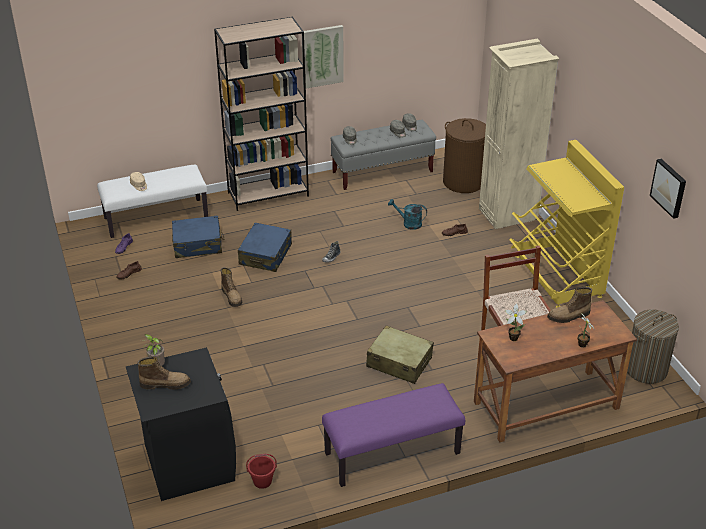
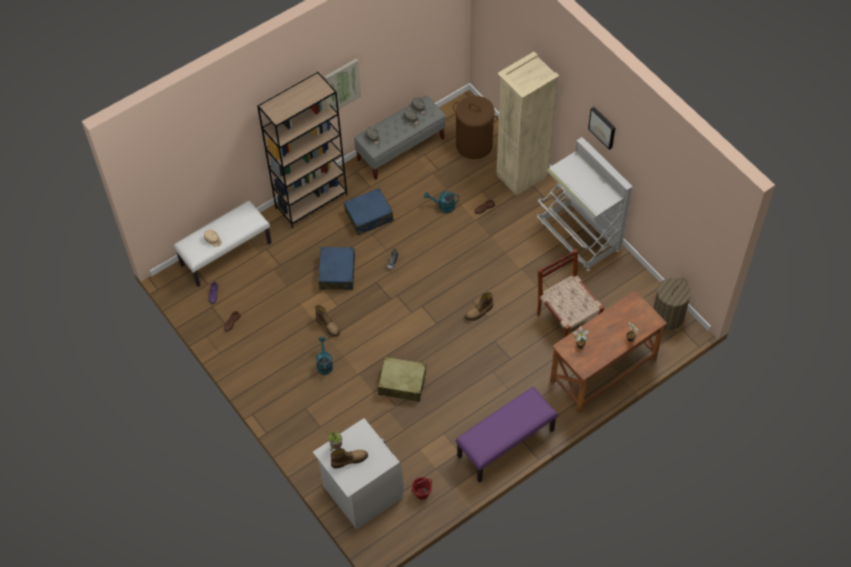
camera: 15 degrees left, 20 degrees up
black washing machine [126,347,236,501] -> white washing machine [313,418,404,530]
blue suitcase [172,215,225,258] -> blue suitcase moved to [344,188,394,235]
beige suitcase [366,325,434,384] -> beige suitcase moved to [378,357,426,402]
yellow shoe rack [509,140,624,308] -> white shoe rack [537,137,633,271]
boot [547,287,592,323] -> boot moved to [465,292,493,321]
picture [650,159,686,219] -> picture moved to [588,107,616,150]
none -> turquoise watering can [316,337,333,375]

